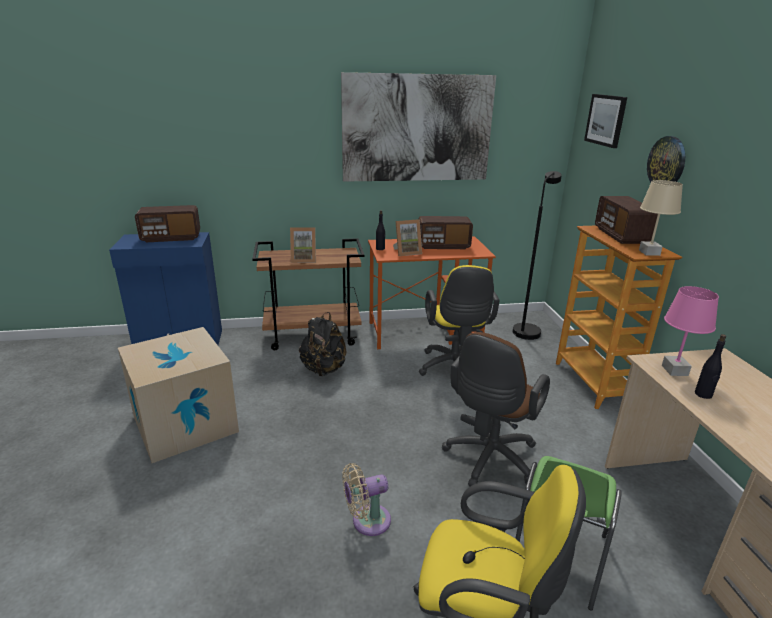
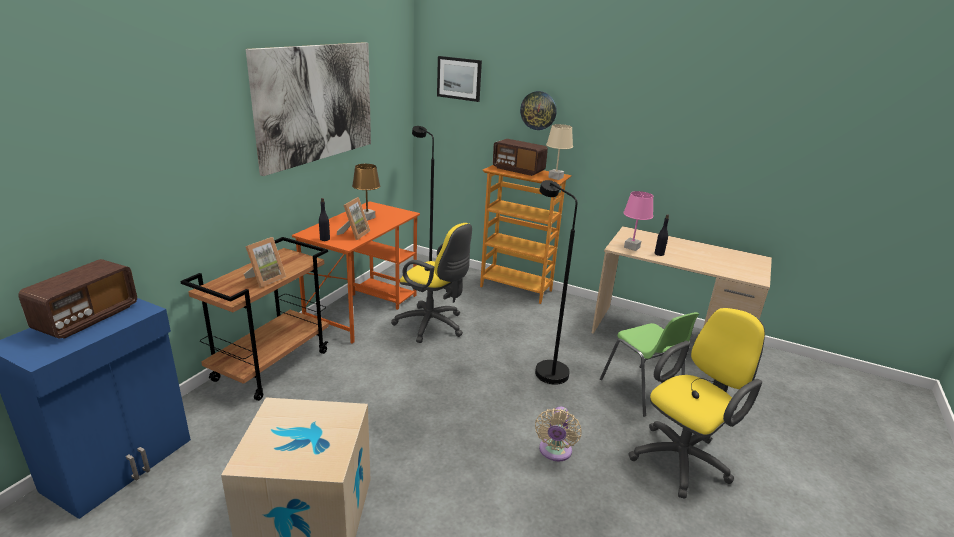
camera: 55 degrees left, 0 degrees up
black backpack [299,312,346,376] -> none
radio [419,216,473,249] -> brown table lamp [352,164,380,221]
brown office chair [442,332,550,486] -> black floor lamp [535,180,577,385]

